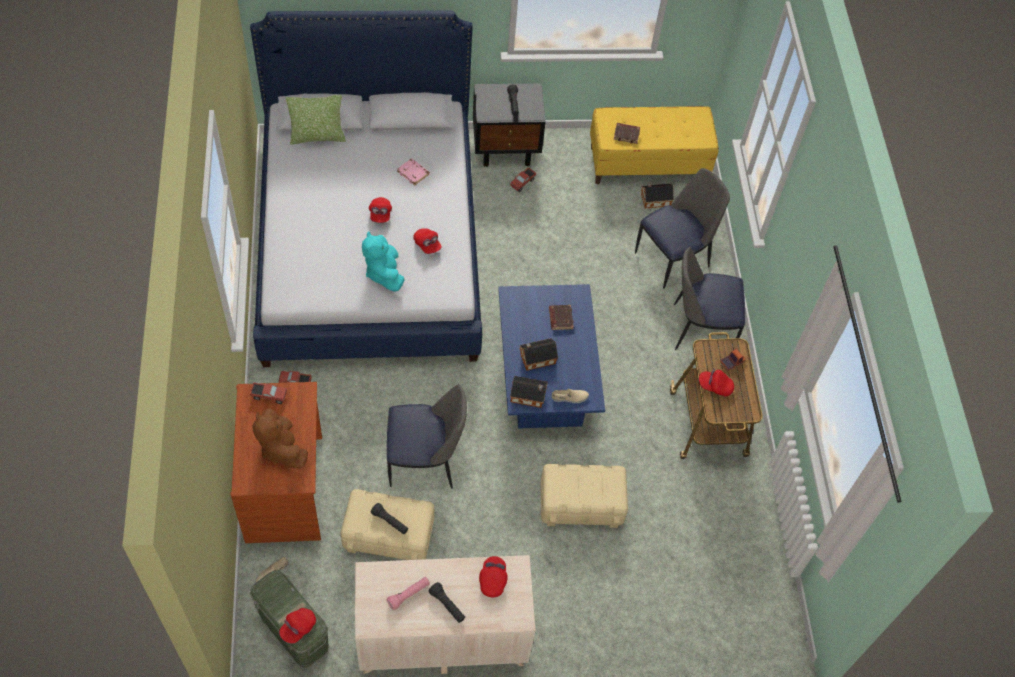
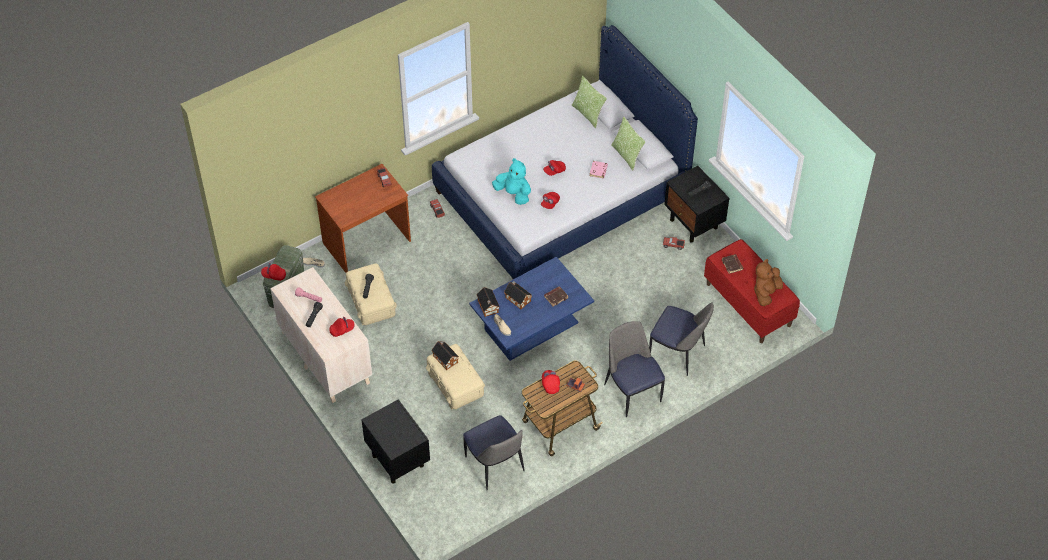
camera: 65 degrees right, 5 degrees down
brown plush toy [252,408,308,469] -> brown plush toy moved to [754,259,783,306]
turquoise plush toy [362,231,405,292] -> turquoise plush toy turned 75 degrees clockwise [492,158,531,205]
chair [387,384,467,489] -> chair moved to [463,415,525,490]
yellow bench [590,106,719,184] -> red bench [704,239,800,343]
toy house [641,183,674,209] -> toy house moved to [431,341,459,370]
none -> black nightstand [361,399,430,484]
none -> pillow [611,116,646,171]

